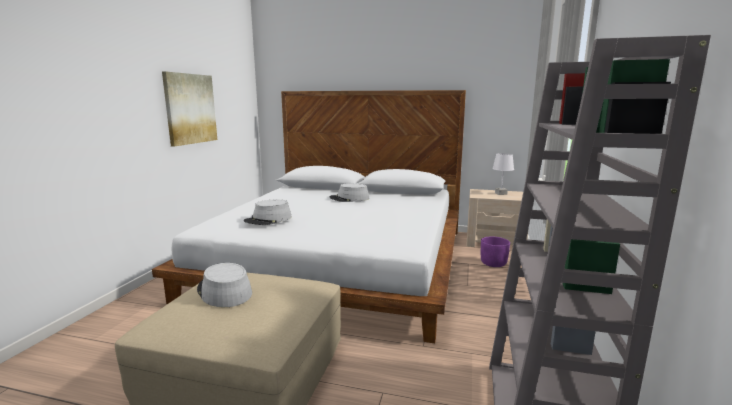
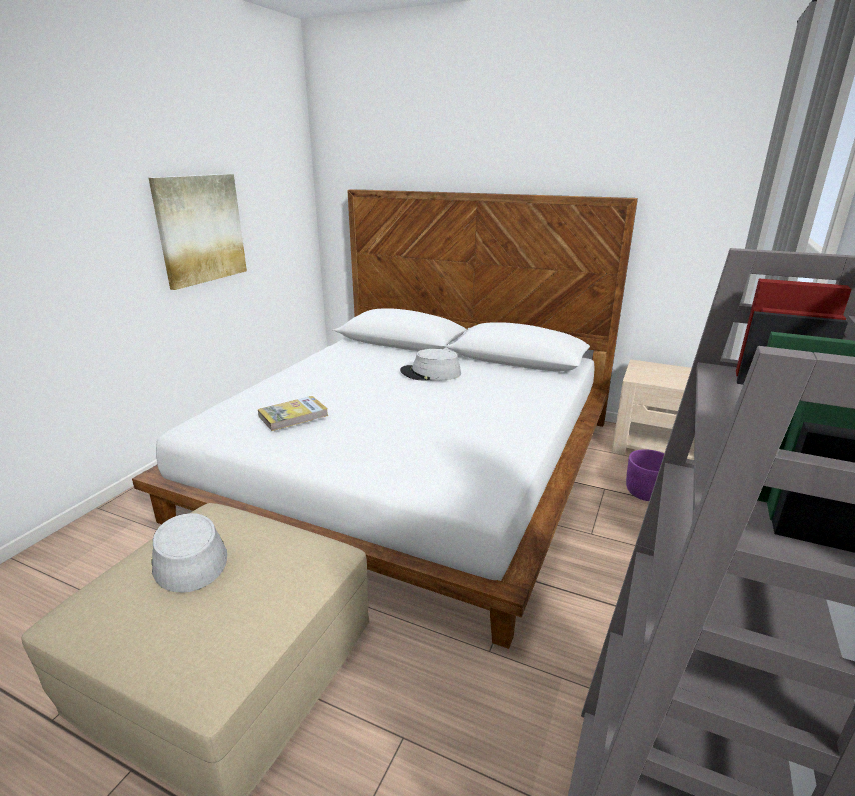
camera: 10 degrees right, 10 degrees up
grey hat [244,200,292,225] -> book [258,396,328,431]
white table lamp [492,153,514,195] -> none

